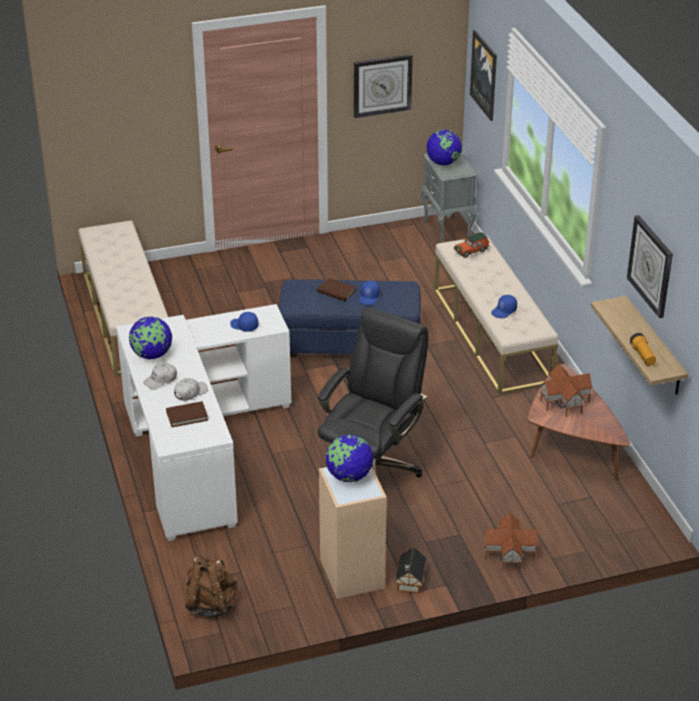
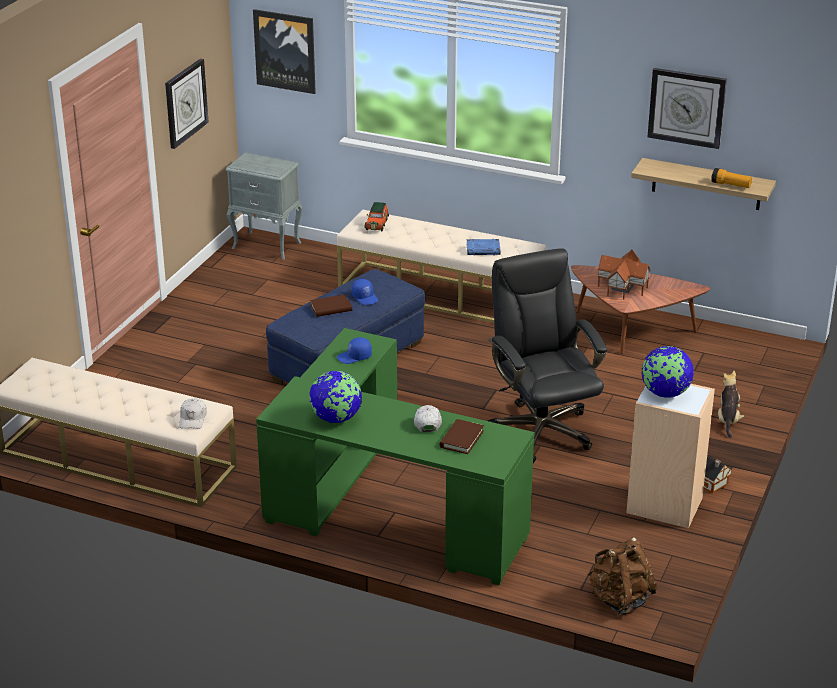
camera: 50 degrees left, 5 degrees down
white desk [116,304,291,541] -> green desk [256,328,534,585]
white cap [143,363,177,390] -> white cap moved to [179,398,207,429]
globe [426,130,462,166] -> none
toy house [484,512,538,571] -> plush toy [718,371,744,438]
blue cap [491,295,517,319] -> blue book [467,239,500,255]

